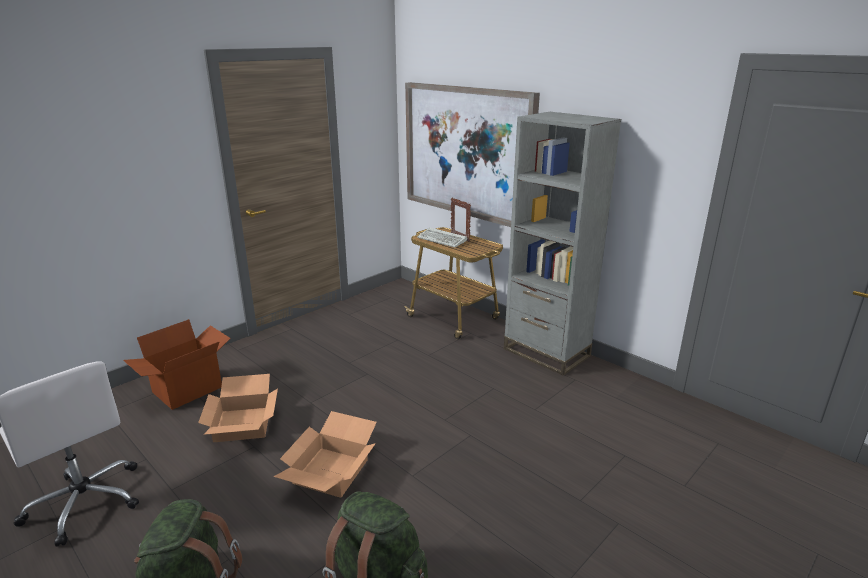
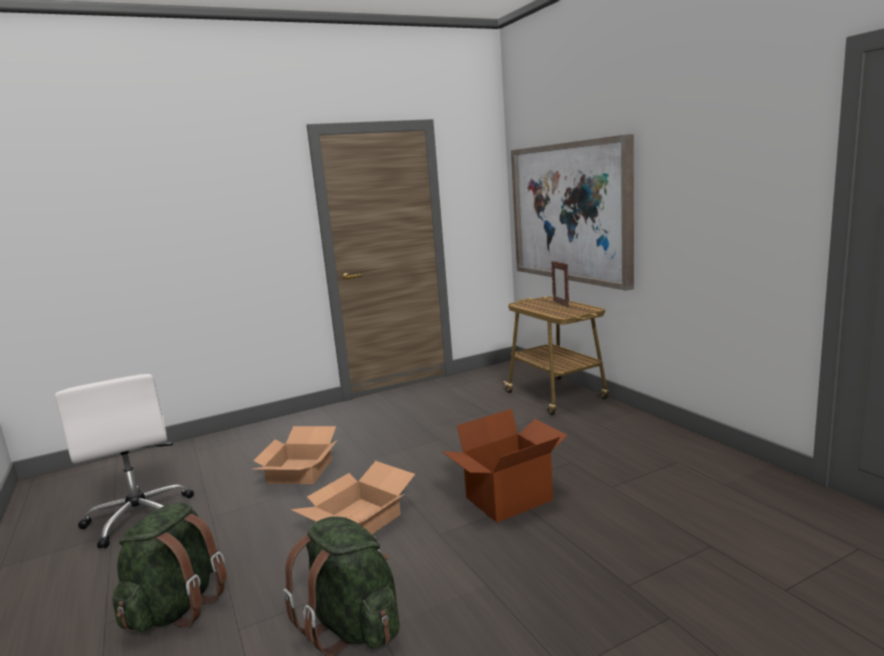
camera: 20 degrees right, 10 degrees down
cardboard box [123,319,231,410] -> cardboard box moved to [442,409,568,523]
keyboard [417,227,467,248] -> none
grey bookcase [504,112,621,376] -> none

